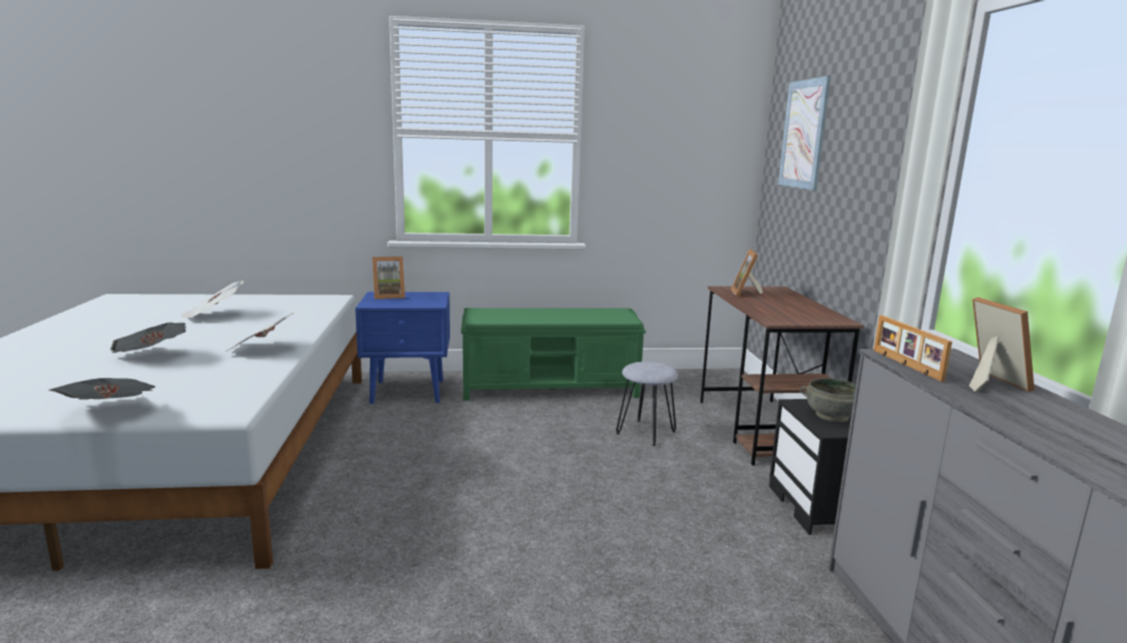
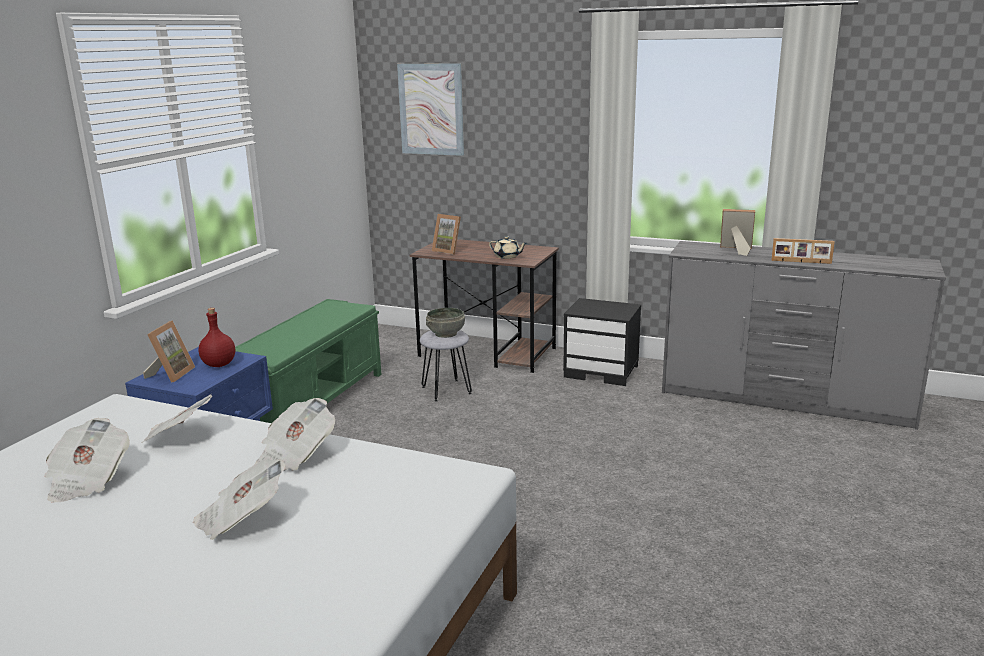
camera: 60 degrees left, 5 degrees up
newspaper [49,378,155,400] -> newspaper moved to [140,394,212,444]
grey bowl [800,378,856,422] -> grey bowl moved to [426,308,465,338]
picture frame [874,315,952,382] -> picture frame moved to [771,238,835,264]
none -> red bottle [198,308,235,367]
none -> beige teapot [489,236,527,259]

